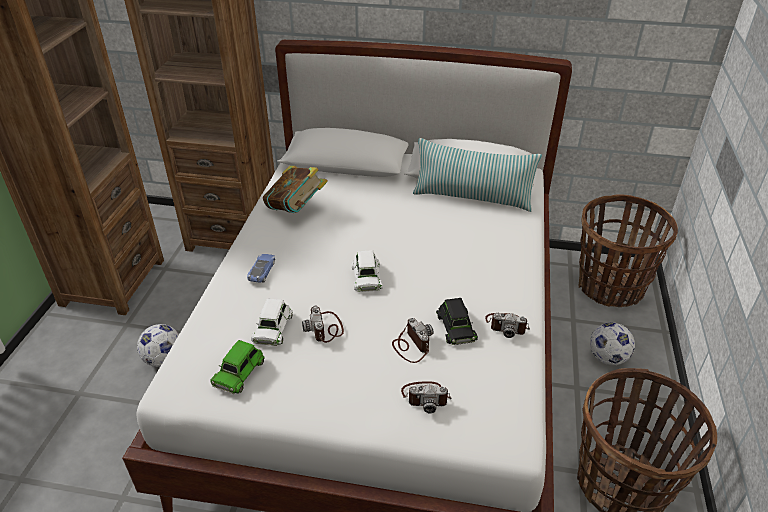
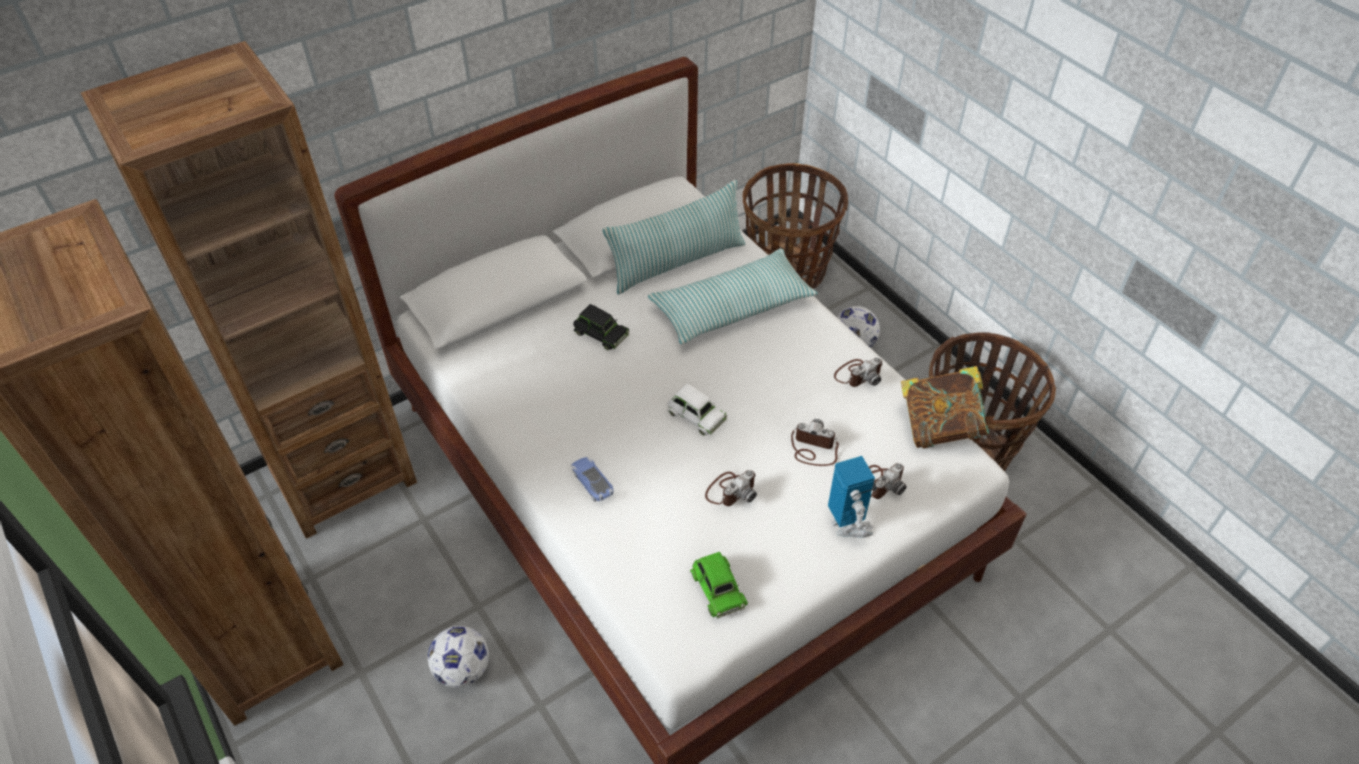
camera: 45 degrees left, 10 degrees up
white toy car [251,298,293,346] -> none
book [263,165,328,213] -> book moved to [901,366,996,449]
camera [302,306,344,343] -> camera turned 75 degrees counterclockwise [705,470,757,506]
black toy car [436,298,478,345] -> black toy car moved to [573,304,629,350]
none -> pillow [648,249,818,344]
none -> toy robot [828,456,877,538]

